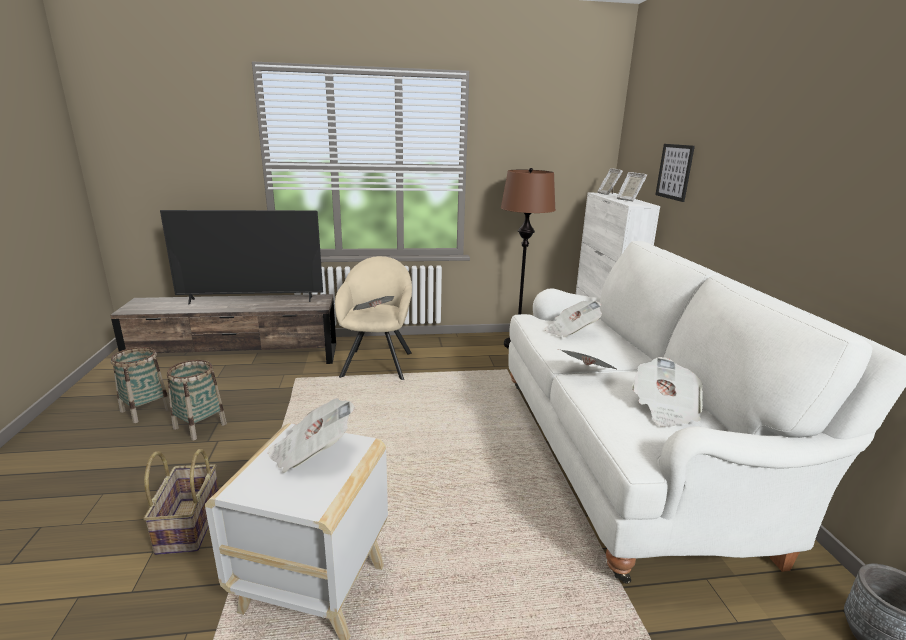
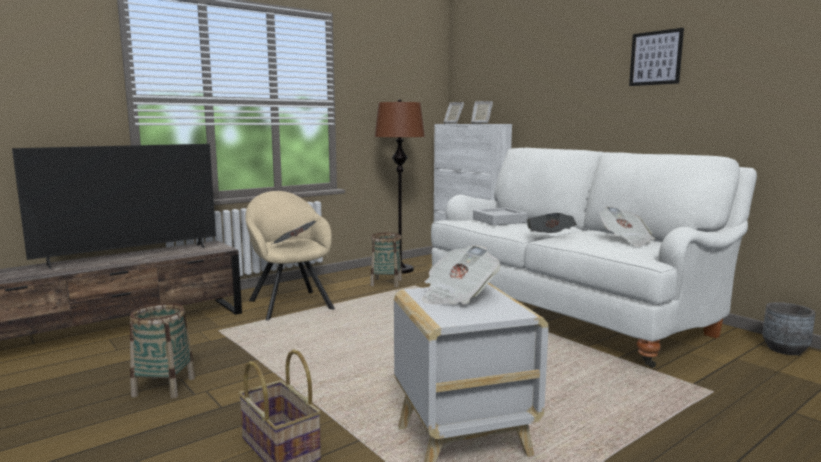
camera: 30 degrees left, 10 degrees down
basket [111,347,171,423] -> basket moved to [370,233,402,287]
newspaper [545,301,602,337] -> grey tray [473,207,528,225]
picture [655,144,695,202] -> picture moved to [629,28,684,86]

